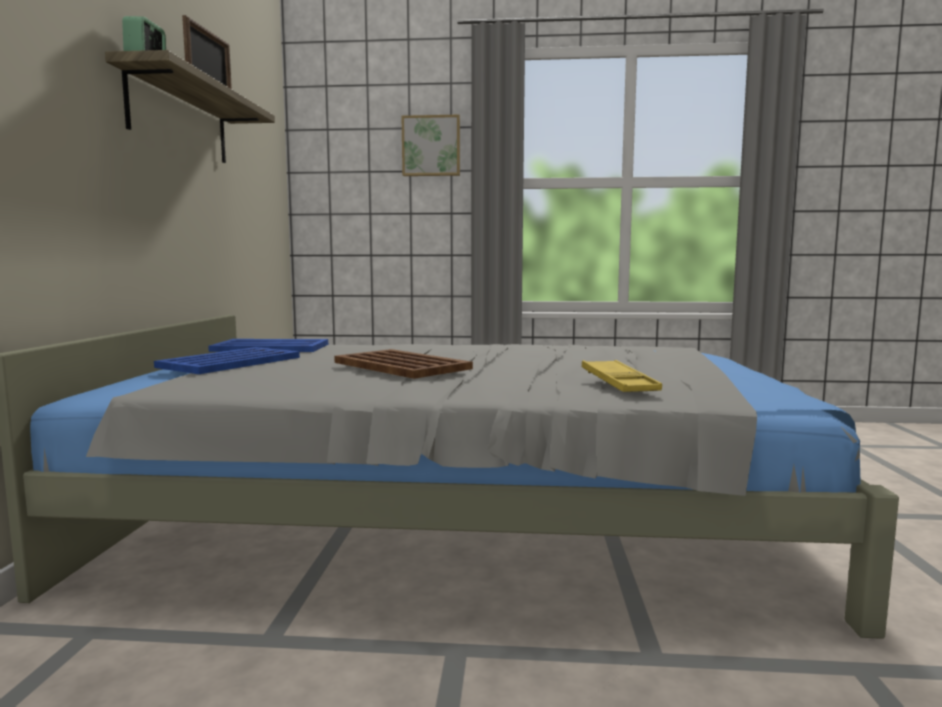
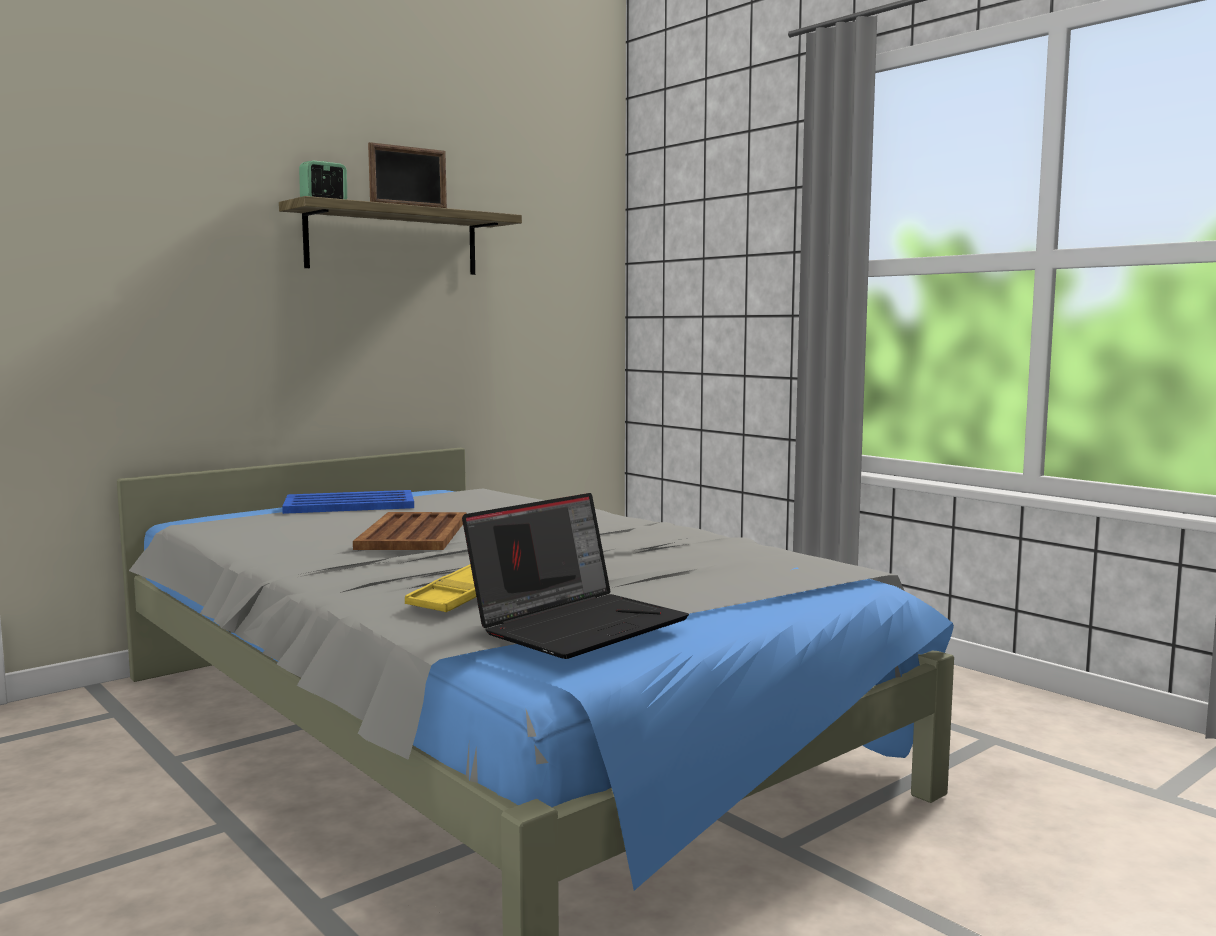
camera: 45 degrees right, 0 degrees up
blue tray [208,339,328,352] -> none
picture [402,114,460,176] -> none
none -> laptop [462,493,689,659]

